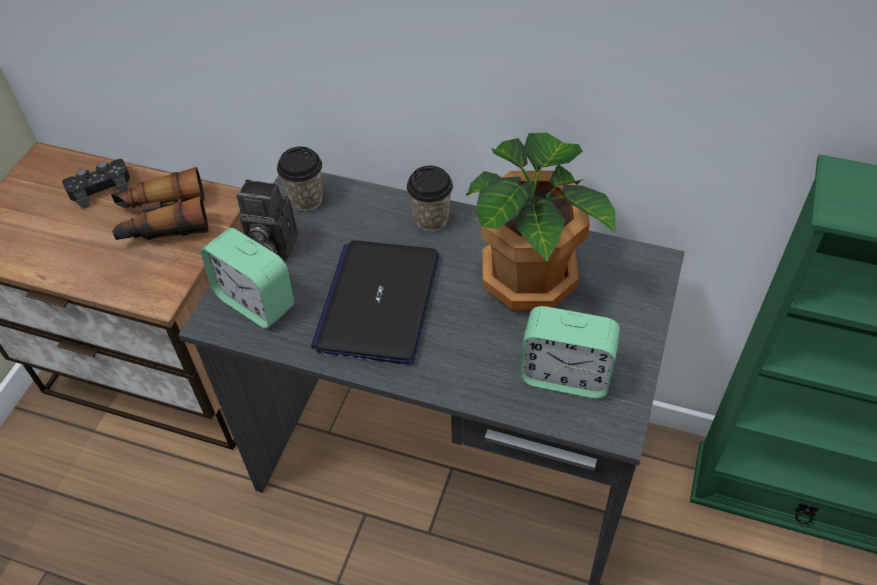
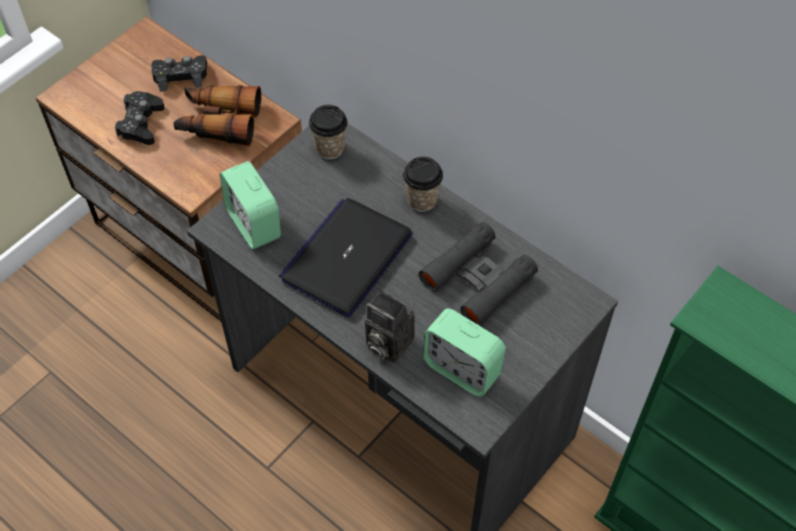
camera: 20 degrees right, 5 degrees up
camera [236,180,298,261] -> camera moved to [365,291,415,363]
potted plant [466,133,616,311] -> black binoculars [419,222,538,326]
none -> black game controller [115,91,165,145]

